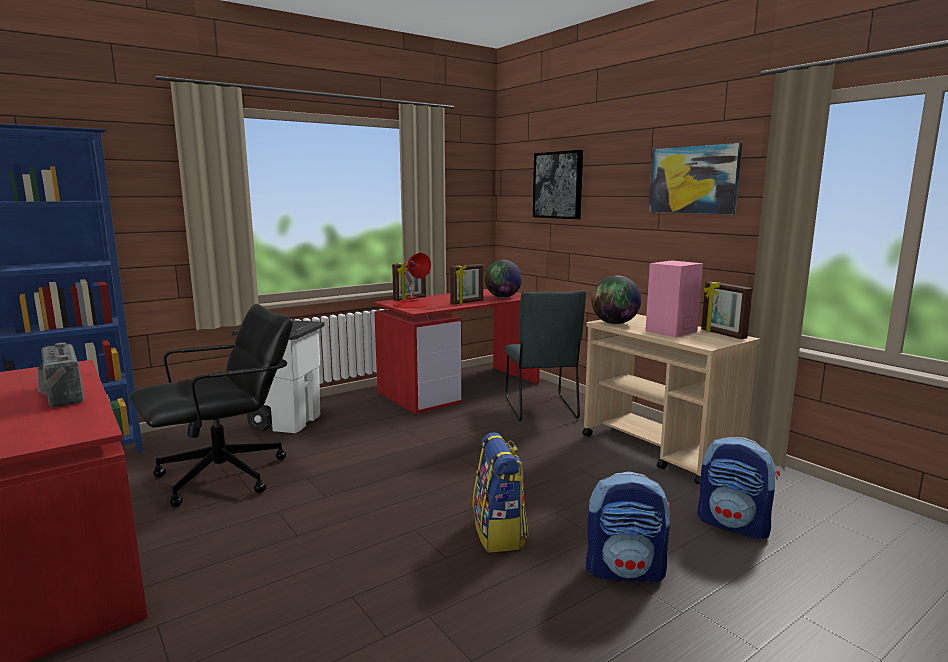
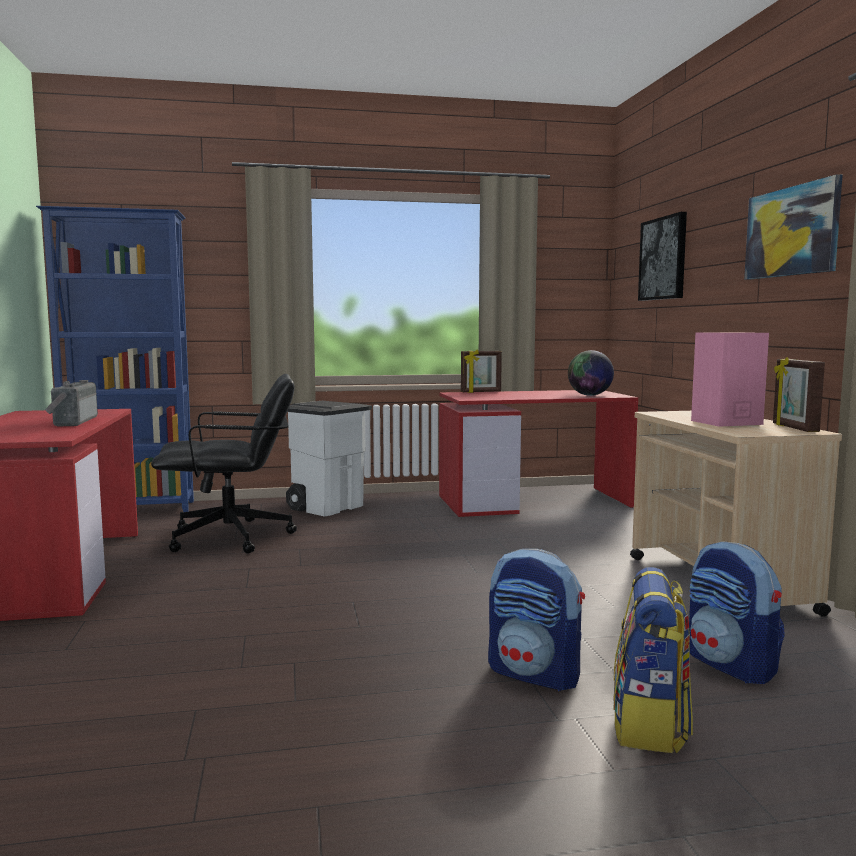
camera: 25 degrees right, 5 degrees down
red table lamp [393,253,432,308] -> none
picture frame [450,264,483,304] -> none
backpack [473,432,528,552] -> backpack moved to [613,567,693,753]
grey chair [505,290,586,421] -> none
globe [591,275,641,324] -> none

